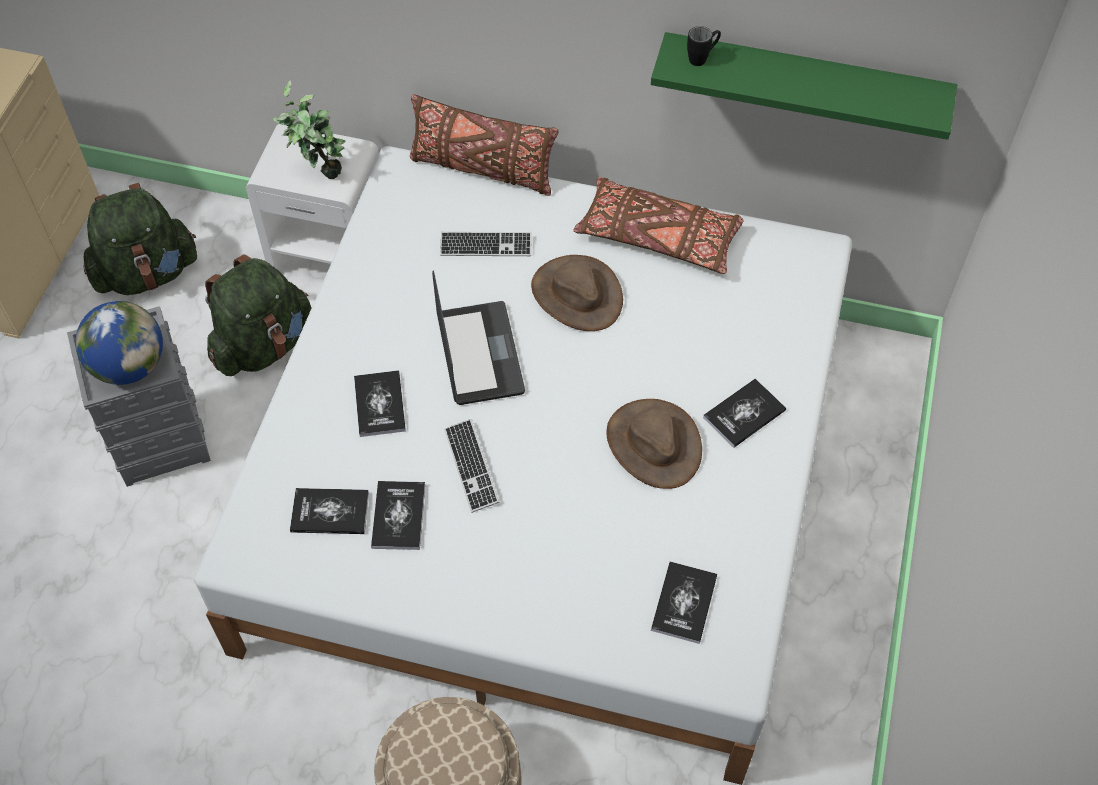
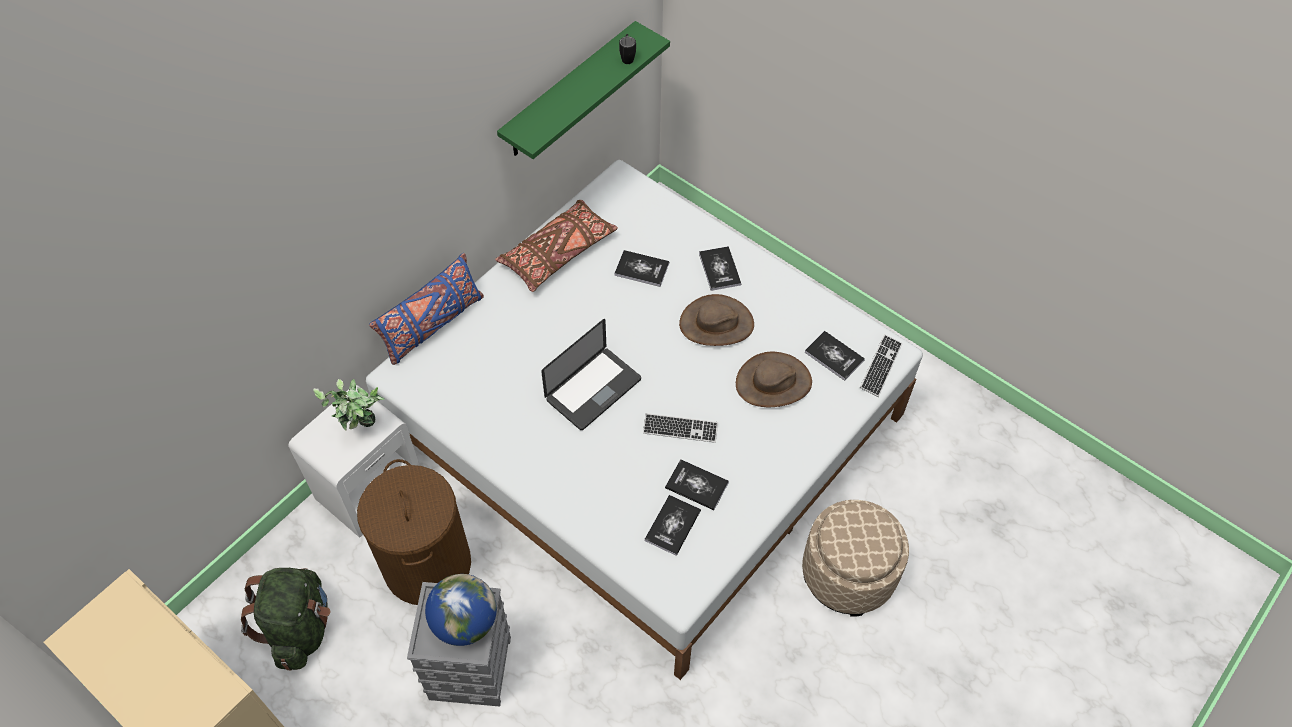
camera: 65 degrees left, 0 degrees up
green backpack [205,254,311,376] -> brown laundry basket [357,459,471,605]
book [354,370,406,437] -> book moved to [614,250,669,287]
brown pillow [410,94,558,196] -> blue pillow [369,253,484,365]
laptop [432,270,525,405] -> laptop turned 120 degrees clockwise [541,319,641,430]
keyboard [440,231,532,256] -> keyboard moved to [860,334,903,397]
brown hat [531,255,623,331] -> brown hat moved to [736,351,812,407]
black mug [687,26,721,66] -> black mug moved to [619,34,636,64]

